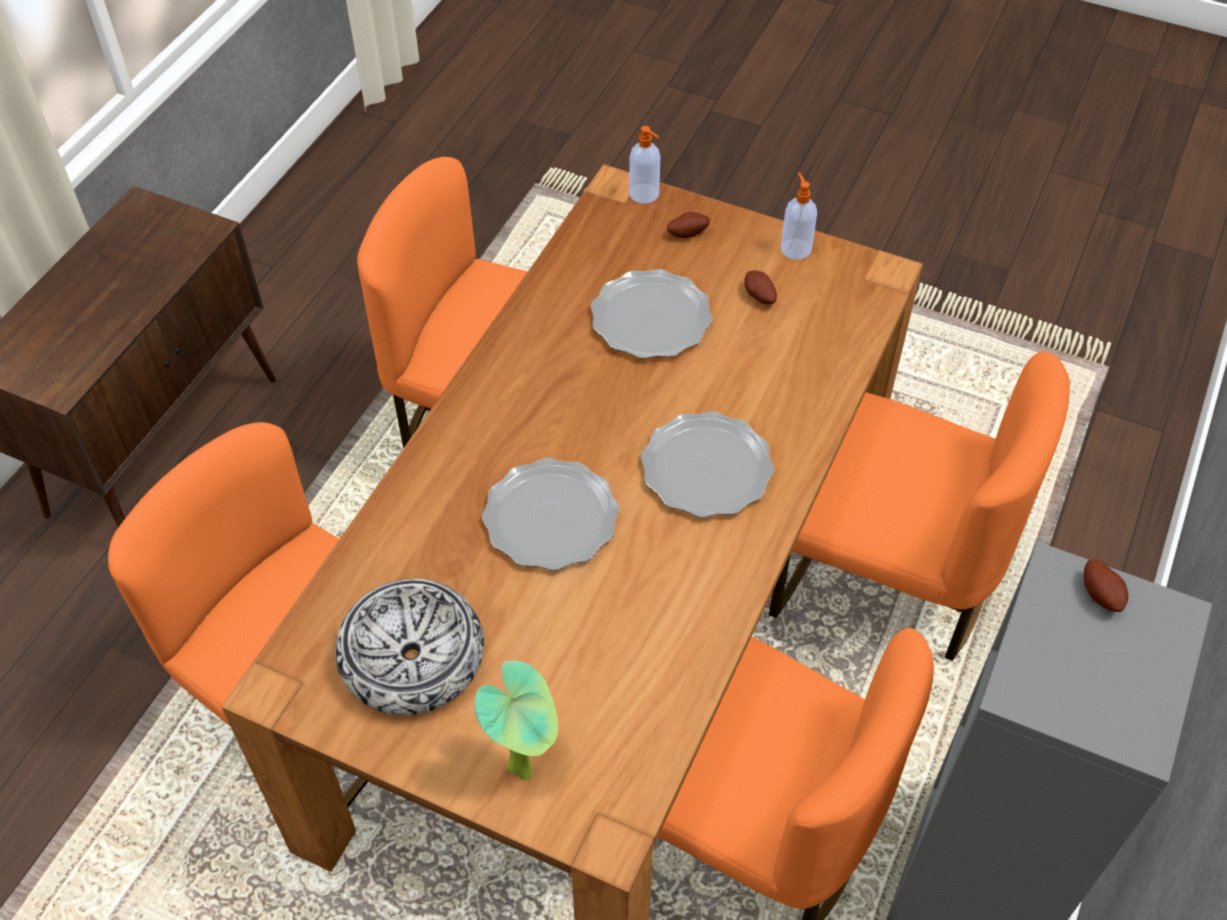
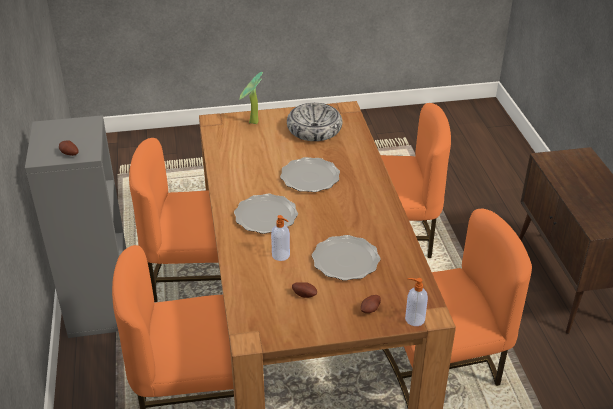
camera: 145 degrees right, 15 degrees down
soap dispenser [781,172,817,260] -> soap dispenser moved to [271,215,290,261]

